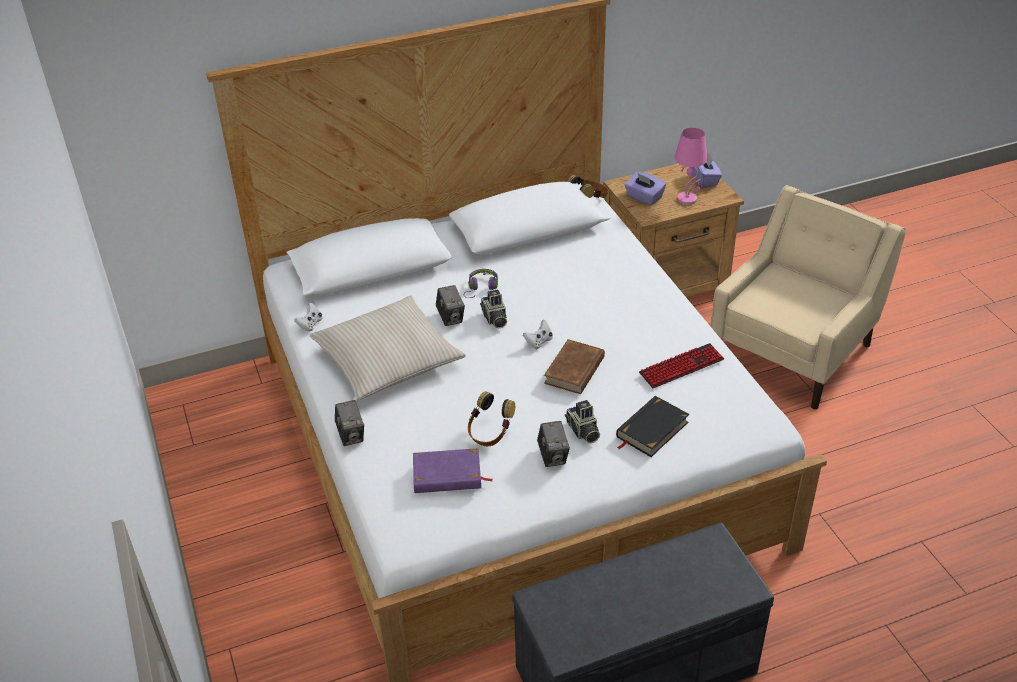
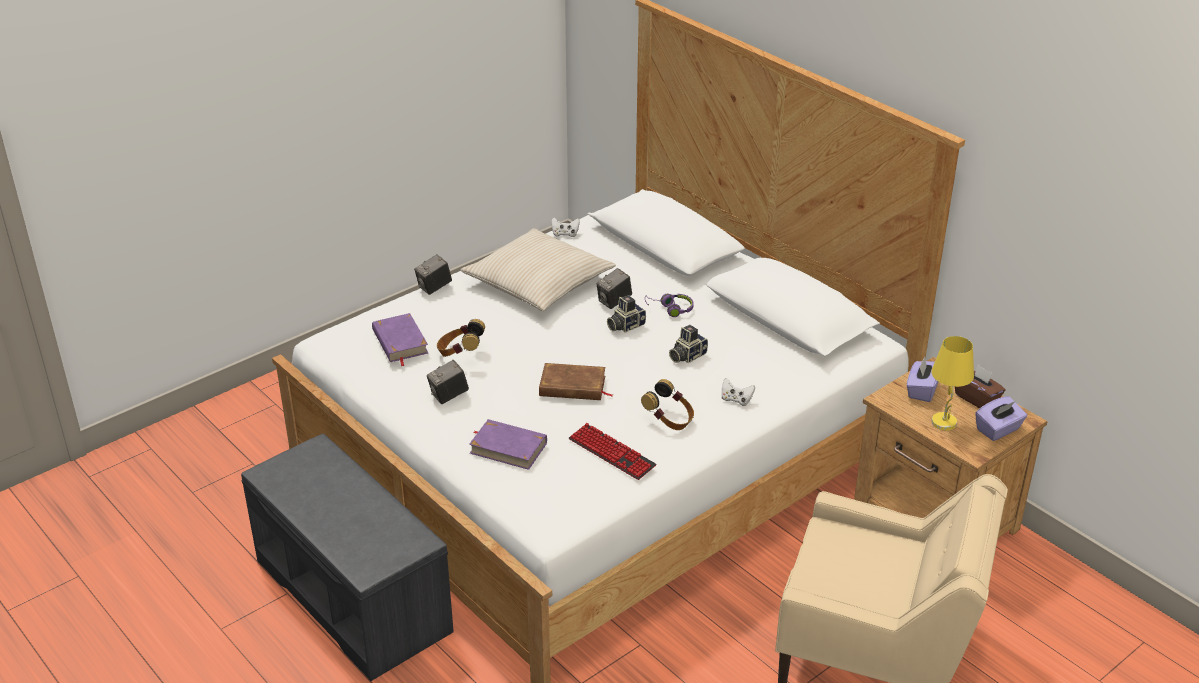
camera: 70 degrees right, 5 degrees down
white game controller [523,320,553,349] -> white game controller moved to [722,378,755,406]
camera [565,400,600,443] -> camera moved to [669,325,708,363]
headphones [568,175,608,198] -> headphones moved to [641,379,694,430]
black book [616,396,689,457] -> purple book [469,419,547,470]
pink table lamp [674,128,708,205] -> yellow table lamp [931,336,974,431]
none -> brown tissue box [955,365,1005,408]

